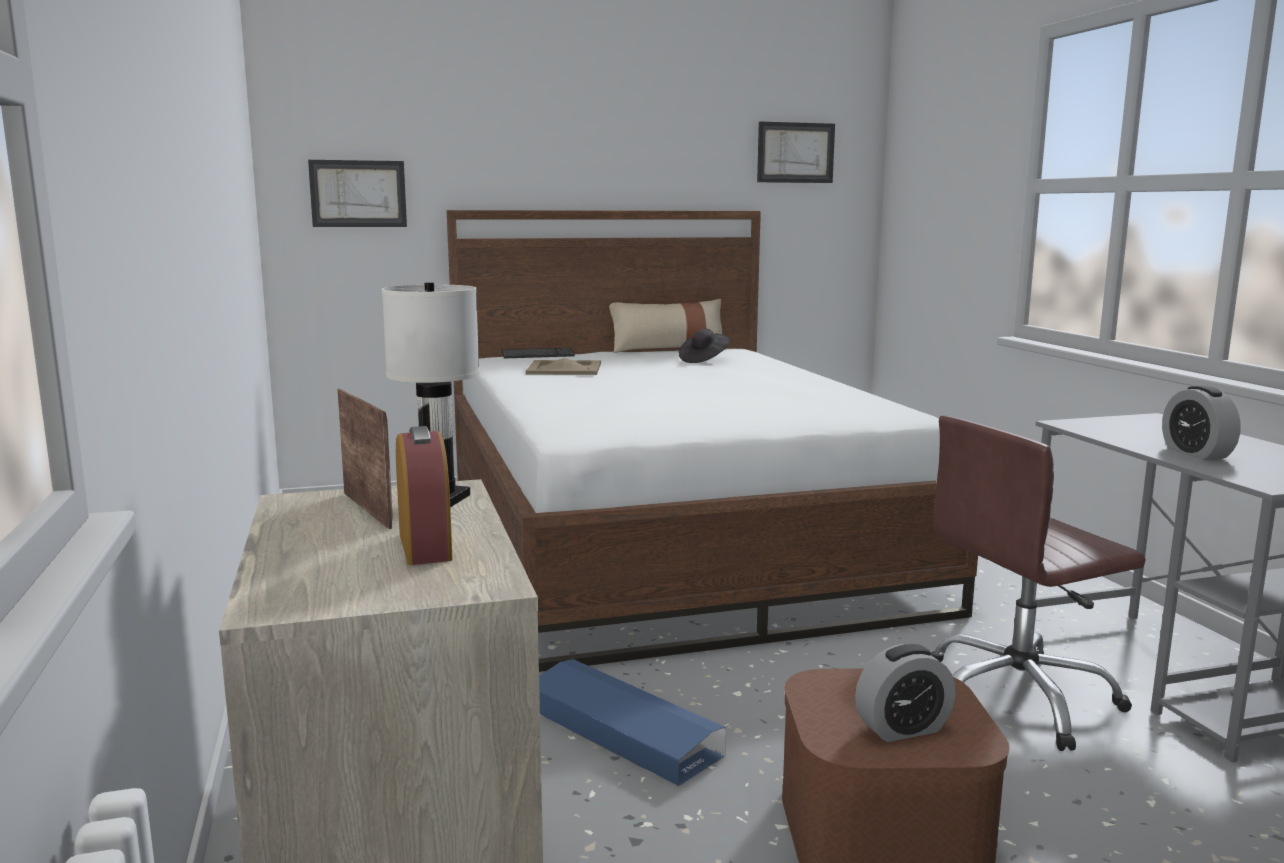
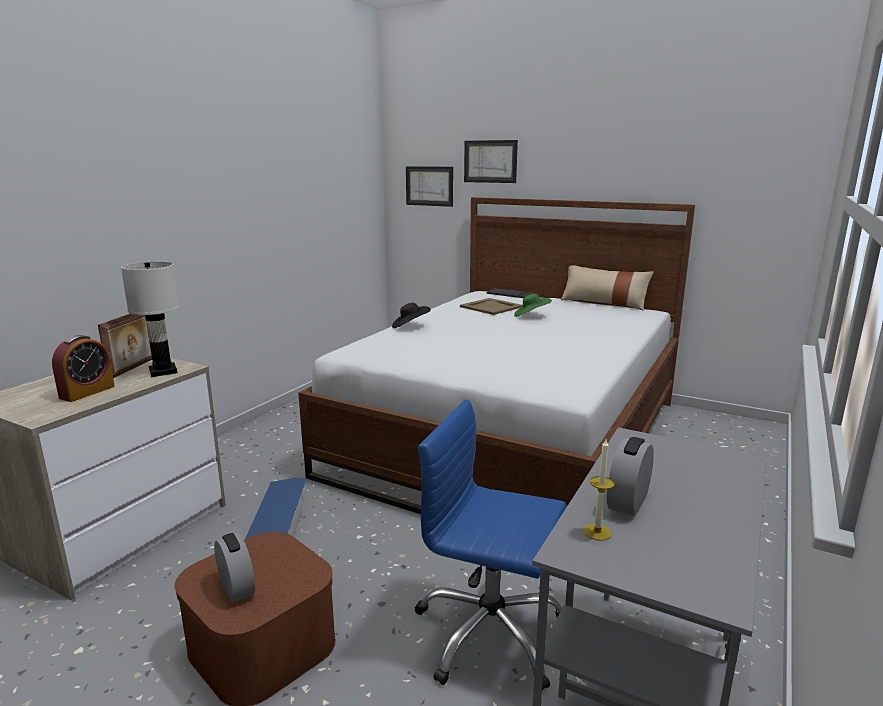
camera: 45 degrees right, 5 degrees up
black hat [679,329,730,363] -> black hat moved to [392,303,431,328]
picture [757,122,835,183] -> picture moved to [464,140,518,183]
alarm clock [855,644,956,742] -> alarm clock turned 150 degrees counterclockwise [214,533,255,603]
brown office chair [930,416,1146,751] -> blue office chair [414,400,567,691]
none -> green hat [514,294,552,317]
none -> candle [583,439,615,541]

